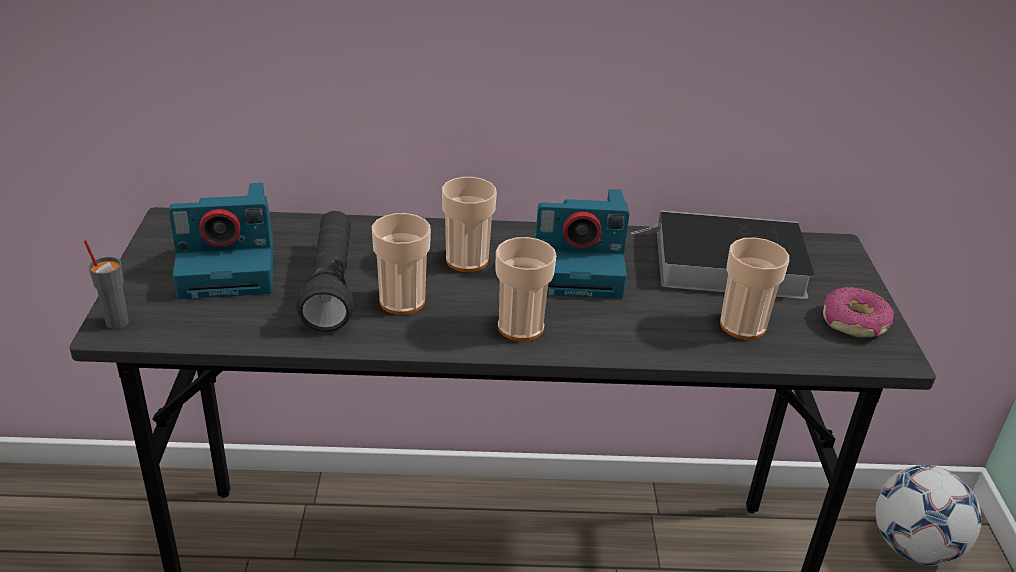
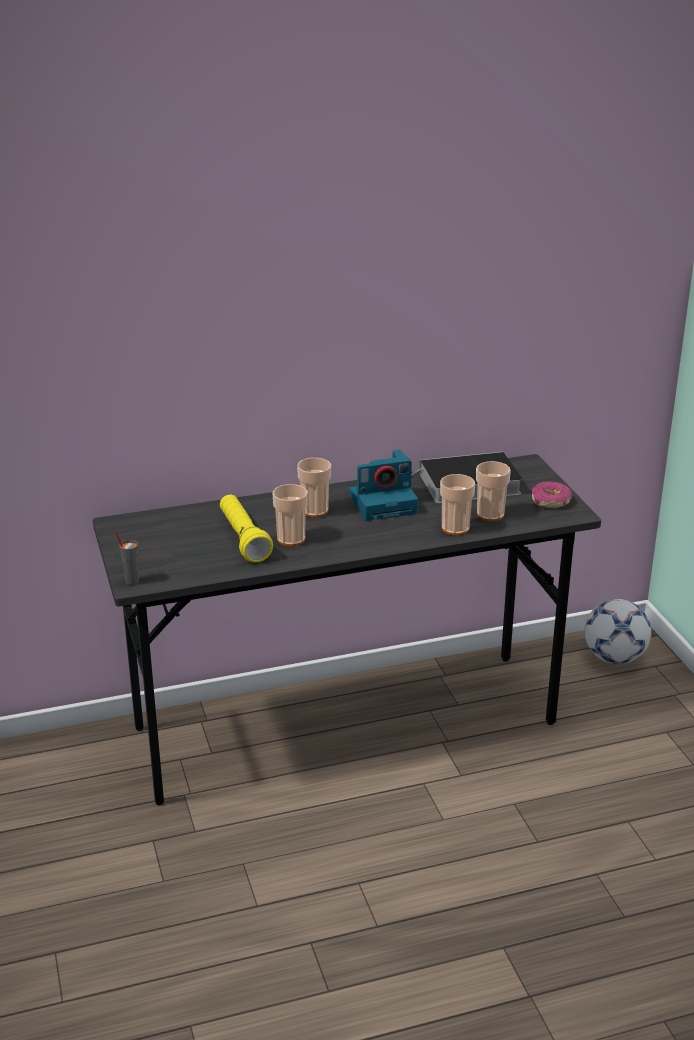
camera: 15 degrees left, 5 degrees down
camera [169,183,273,299] -> none
black flashlight [296,211,353,332] -> yellow flashlight [220,495,273,562]
cup [496,237,556,341] -> cup moved to [440,474,475,535]

